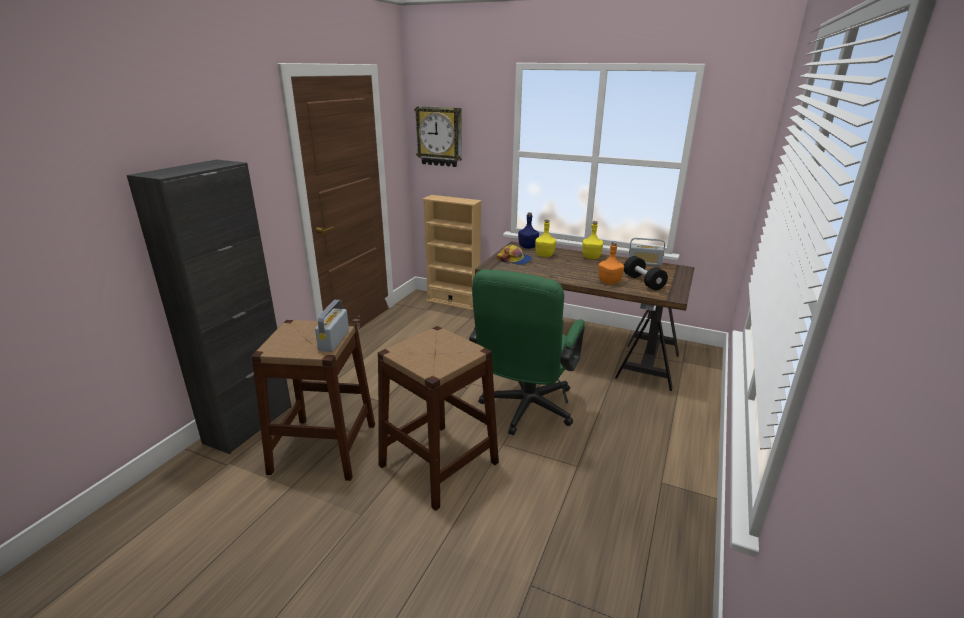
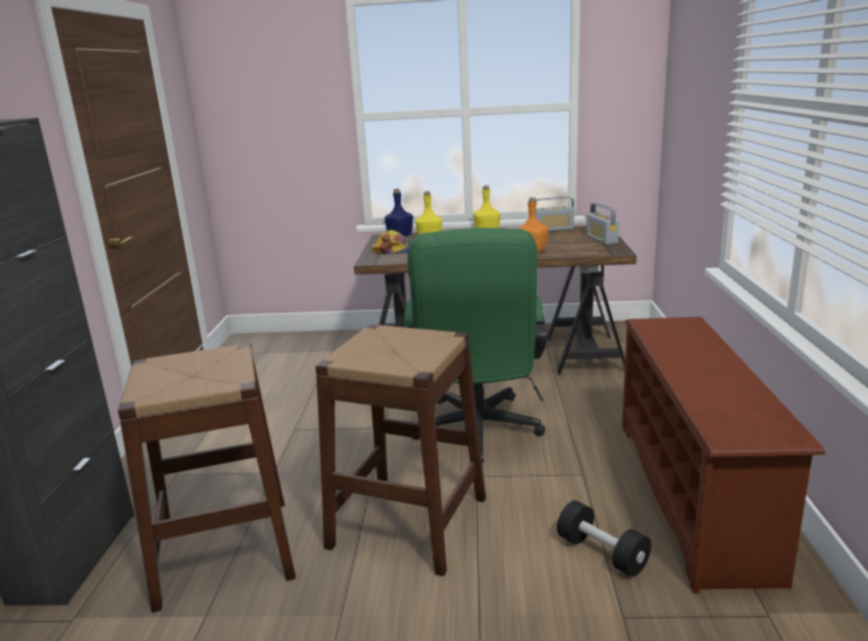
camera: 20 degrees left, 5 degrees down
radio [315,300,349,352] -> radio moved to [587,203,619,245]
wall clock [414,106,462,167] -> none
beige bookcase [422,195,482,311] -> none
black dumbbell [624,256,668,290] -> black dumbbell moved to [557,500,651,577]
none -> brown shoe rack [622,317,825,593]

